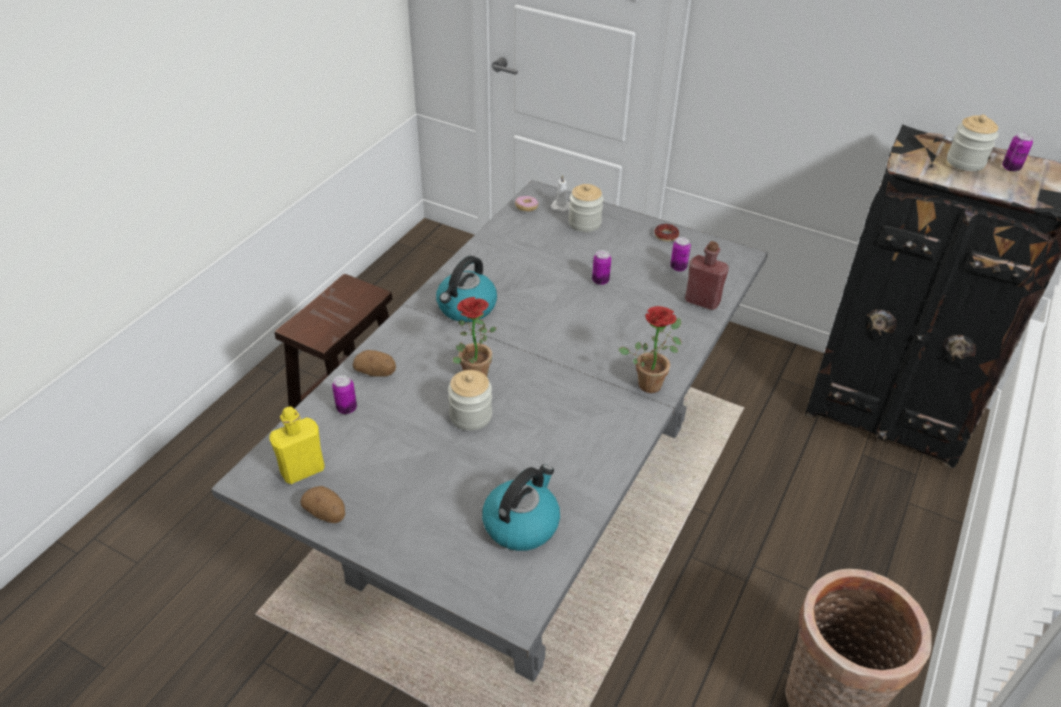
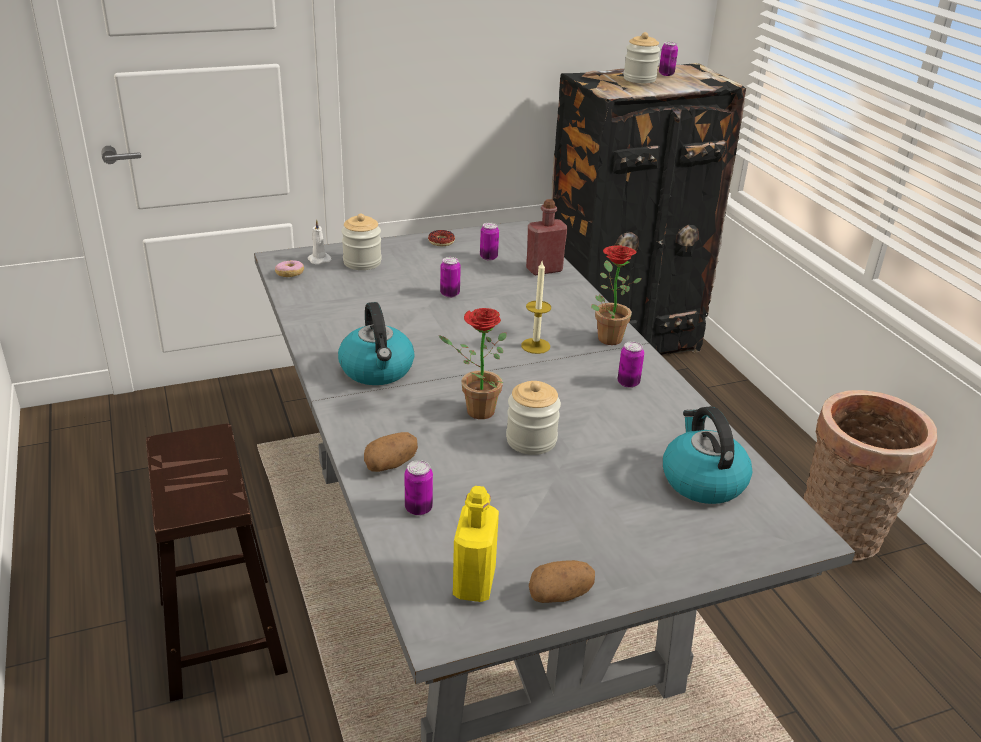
camera: 50 degrees left, 10 degrees down
none -> candle [521,261,551,354]
none -> can [618,342,644,388]

